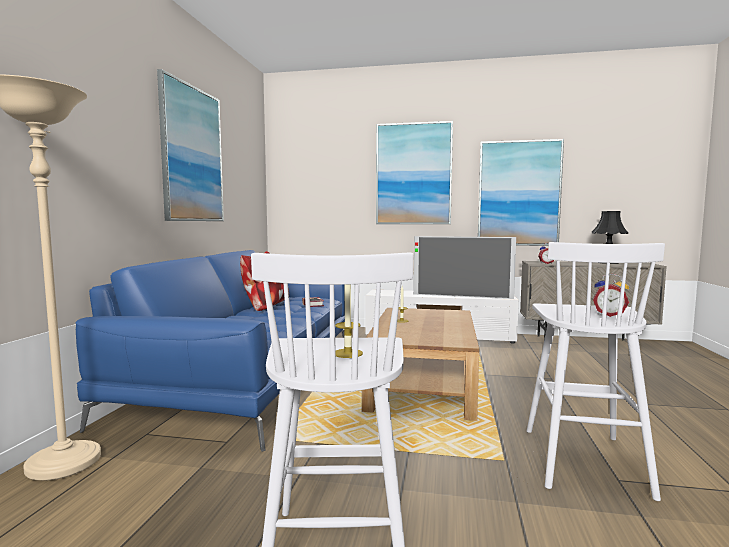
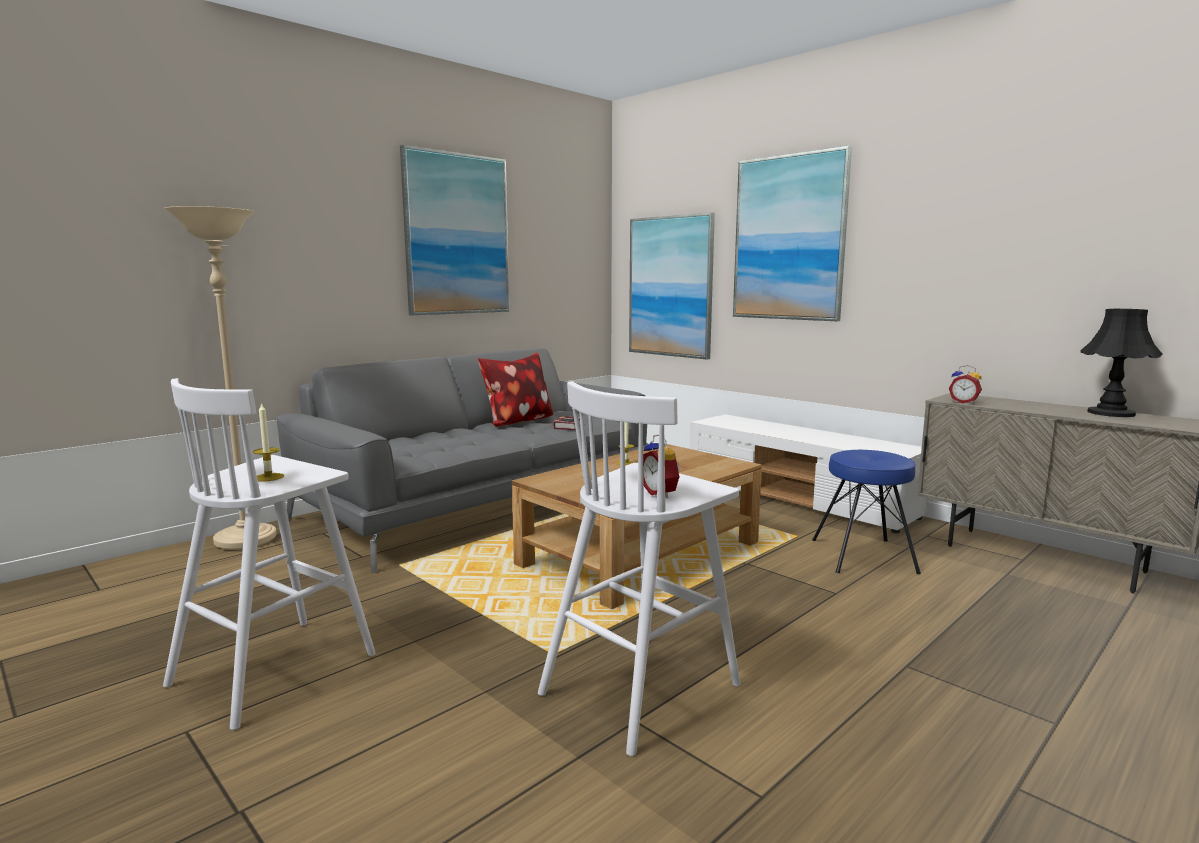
camera: 35 degrees right, 5 degrees up
blue sofa [76,250,345,452] -> grey sofa [277,348,648,573]
television [414,236,516,299] -> none
picture [478,139,564,246] -> picture moved to [629,212,715,359]
none -> blue stool [812,450,921,574]

